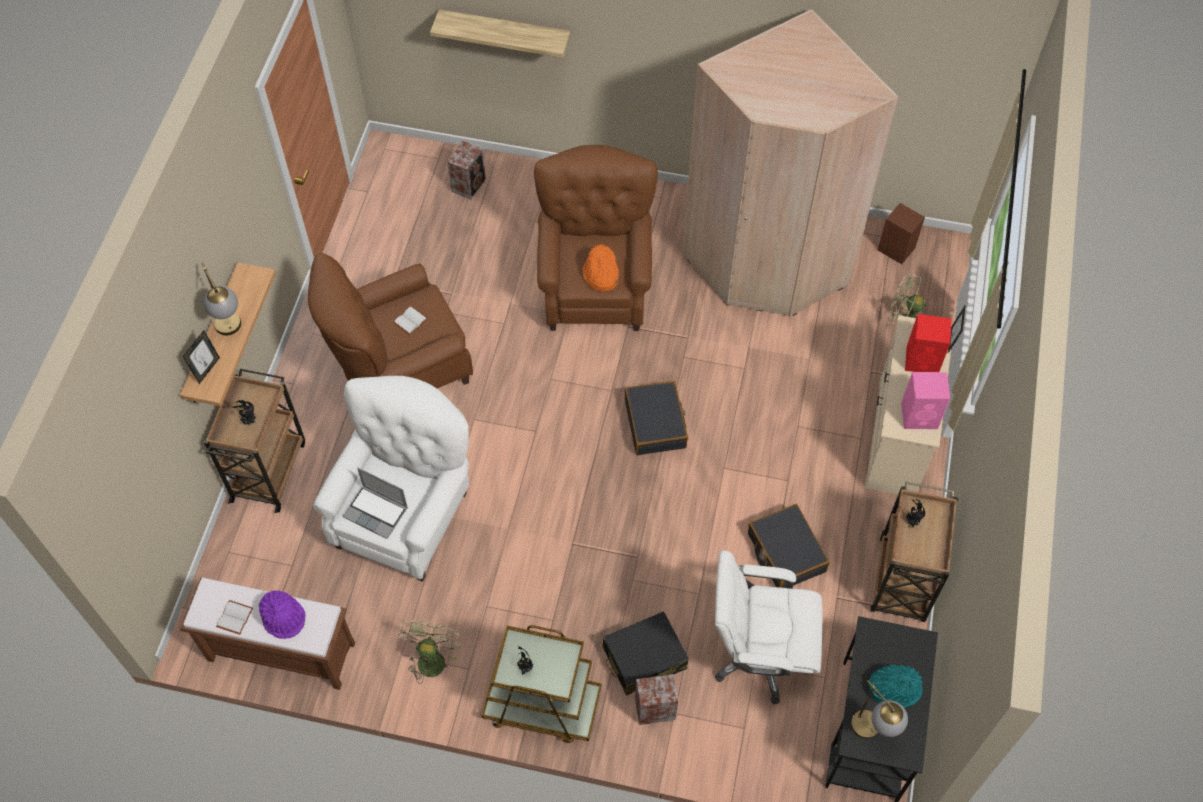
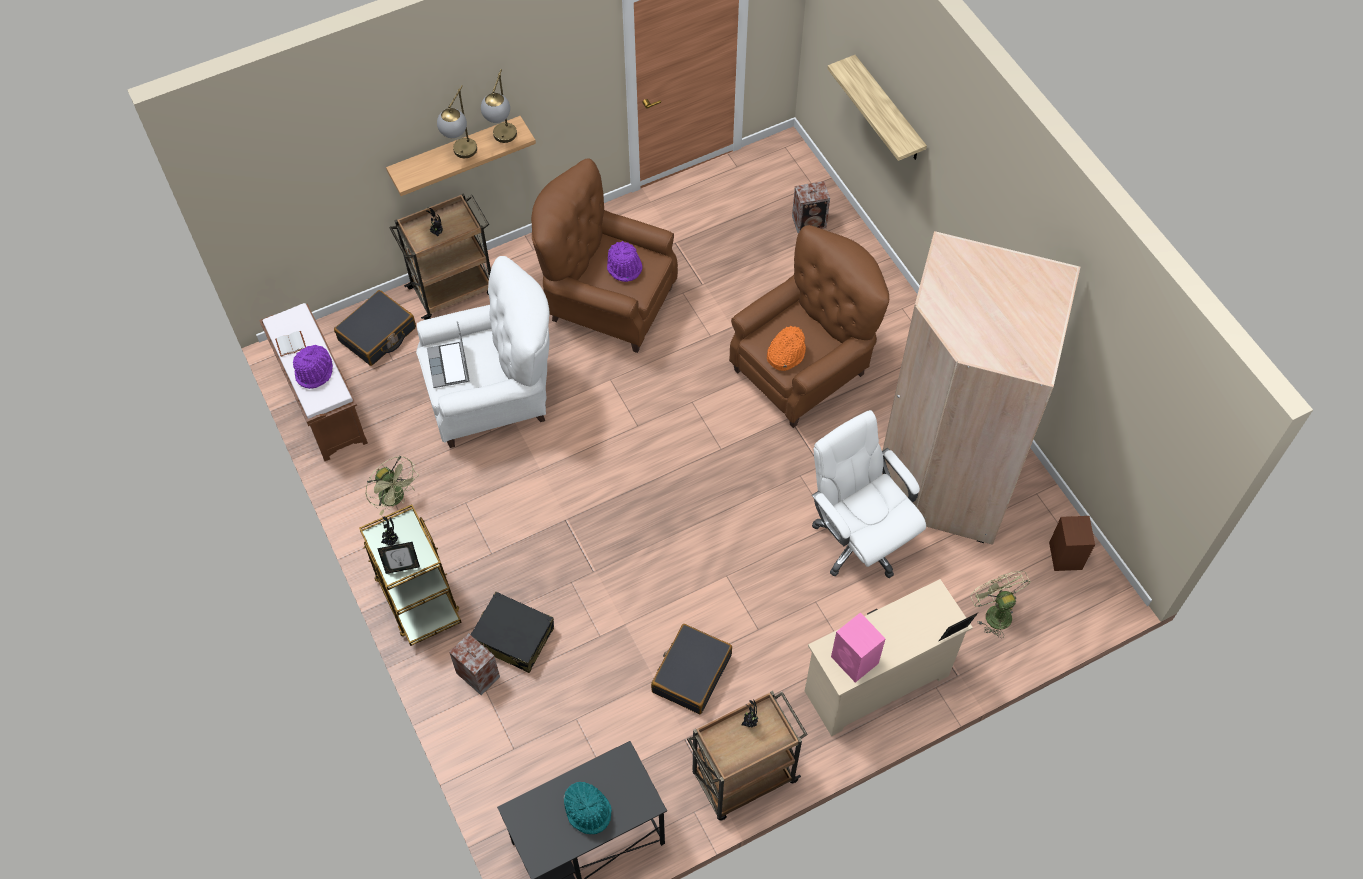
camera: 50 degrees right, 0 degrees up
picture frame [183,330,220,384] -> picture frame moved to [377,542,420,574]
white book [393,306,428,335] -> purple hat [607,241,643,282]
green fan [398,620,461,684] -> green fan turned 75 degrees clockwise [365,456,419,515]
black suitcase [624,381,688,455] -> black suitcase moved to [334,290,416,366]
white office chair [715,550,823,704] -> white office chair moved to [812,410,926,578]
table lamp [851,680,908,739] -> table lamp moved to [481,69,517,143]
red speaker [905,314,952,372] -> none

